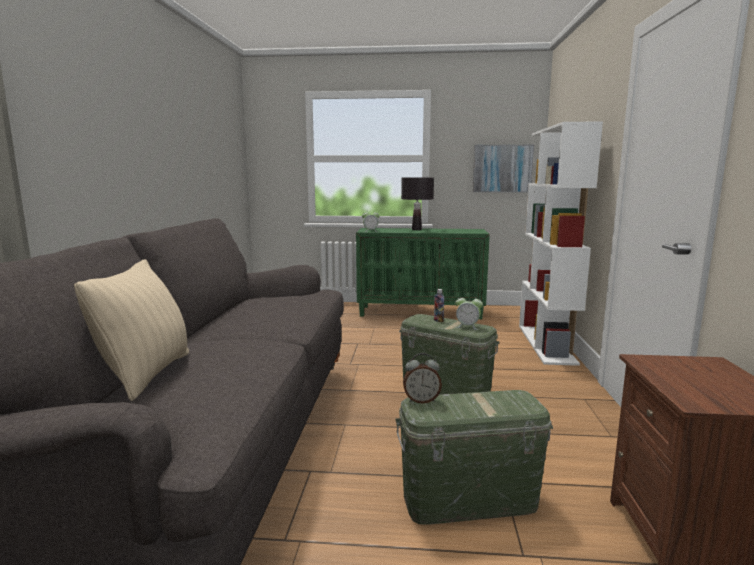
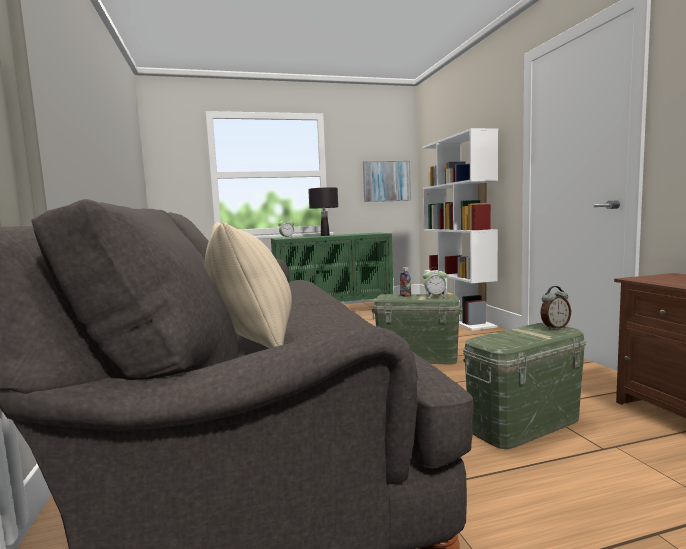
camera: 20 degrees left, 5 degrees down
alarm clock [403,353,442,404] -> alarm clock moved to [540,286,571,330]

